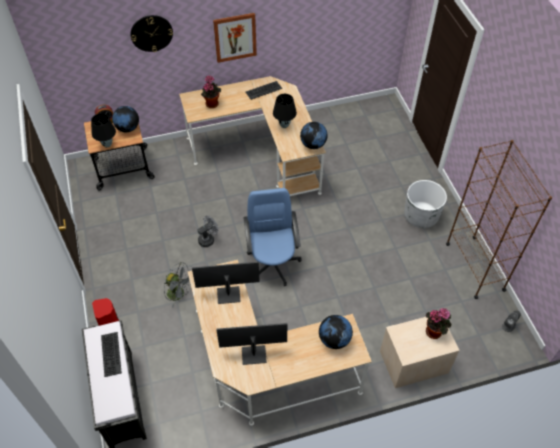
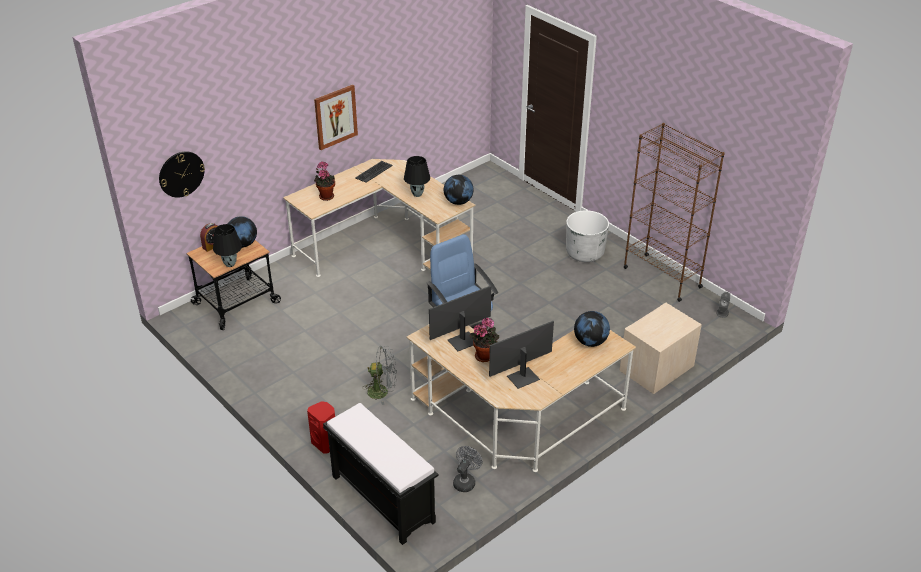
camera: 25 degrees left, 15 degrees down
keyboard [101,332,122,377] -> none
wall clock [130,15,173,52] -> wall clock moved to [159,151,205,198]
grey fan [198,216,218,247] -> grey fan moved to [453,446,483,492]
potted plant [426,308,452,339] -> potted plant moved to [469,318,499,362]

